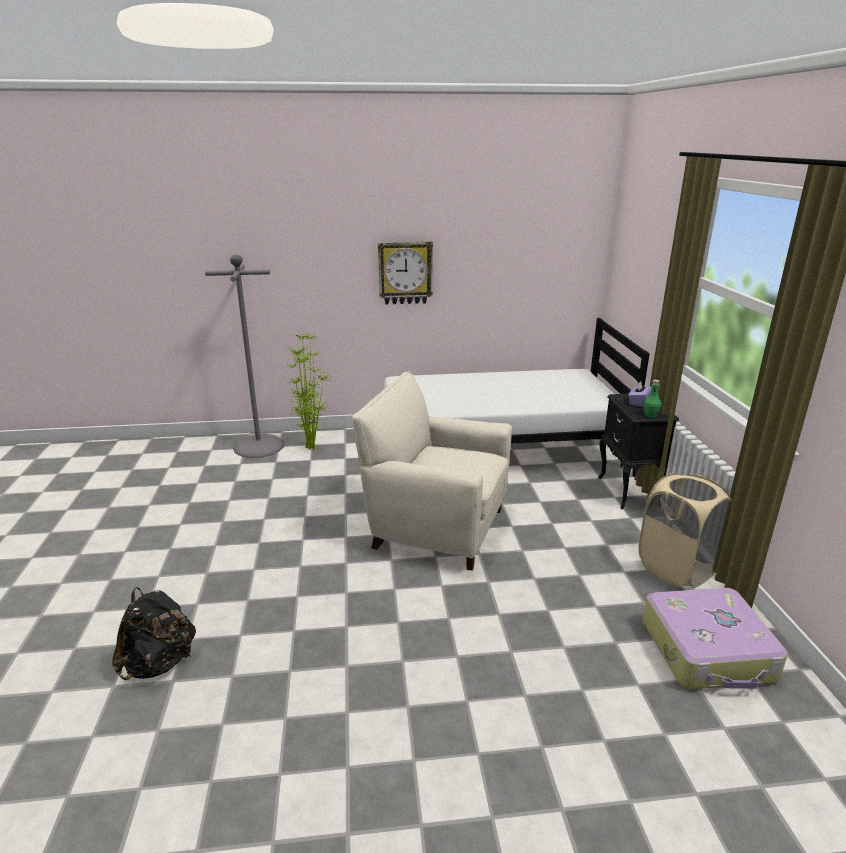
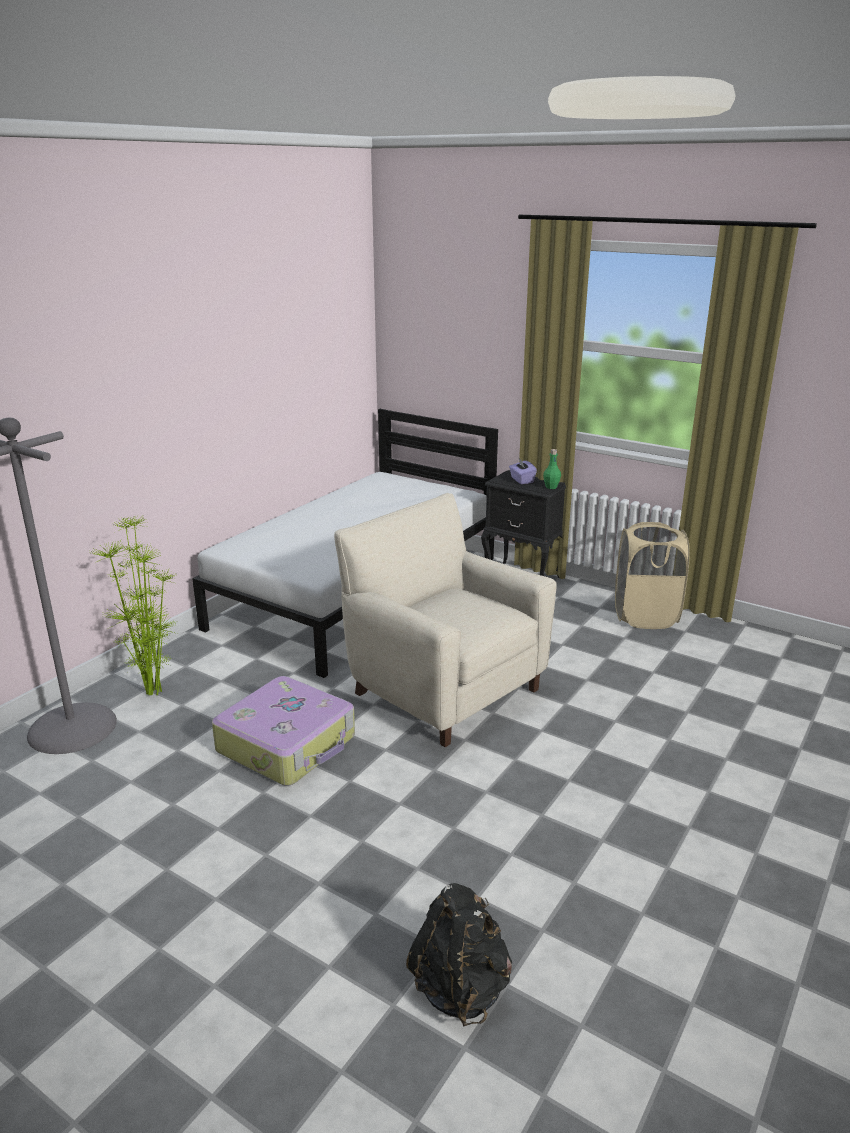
camera: 50 degrees left, 0 degrees up
beige armchair [352,372,512,571] -> beige armchair turned 75 degrees clockwise [334,493,557,747]
wall clock [378,241,433,305] -> none
suitcase [642,588,788,689] -> suitcase moved to [212,676,355,786]

